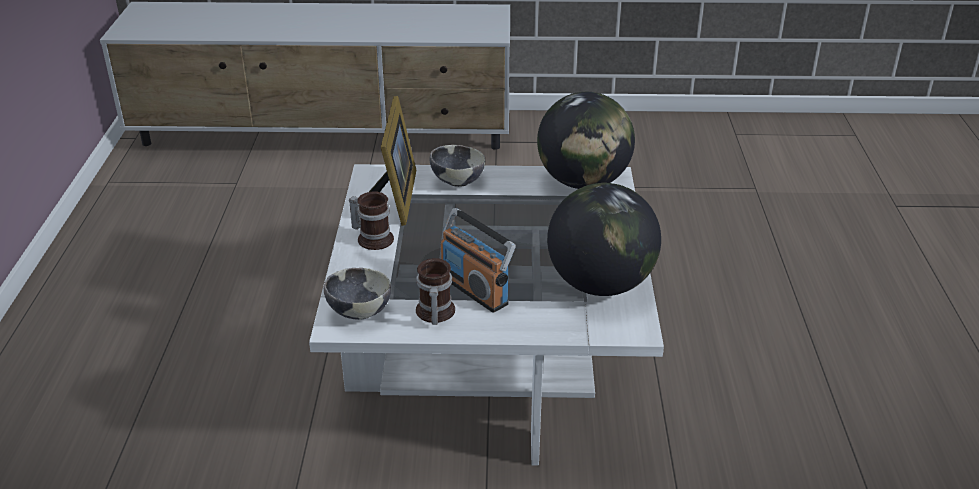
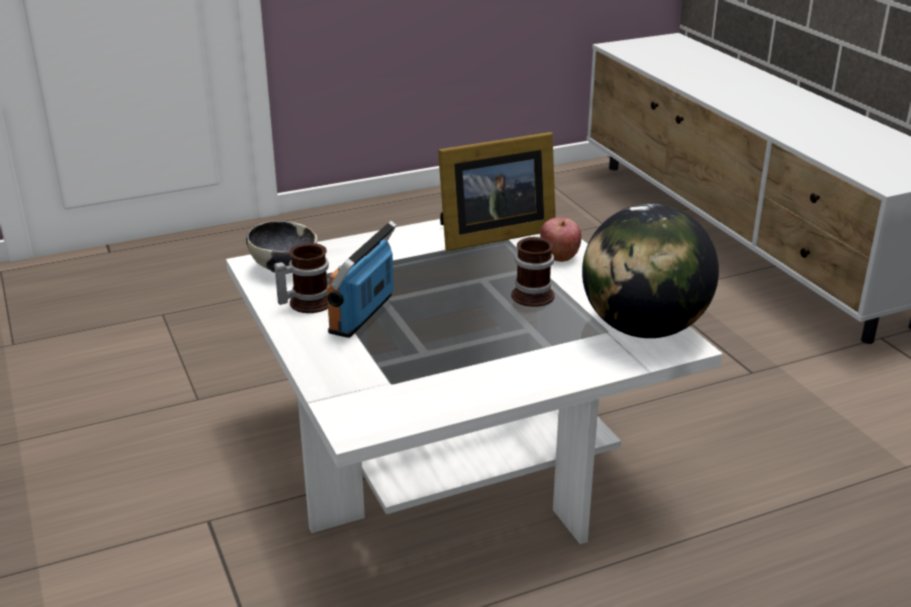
camera: 65 degrees right, 5 degrees down
mug [349,191,394,250] -> mug moved to [511,237,555,307]
bowl [429,145,485,187] -> apple [540,217,581,262]
globe [547,183,661,296] -> none

